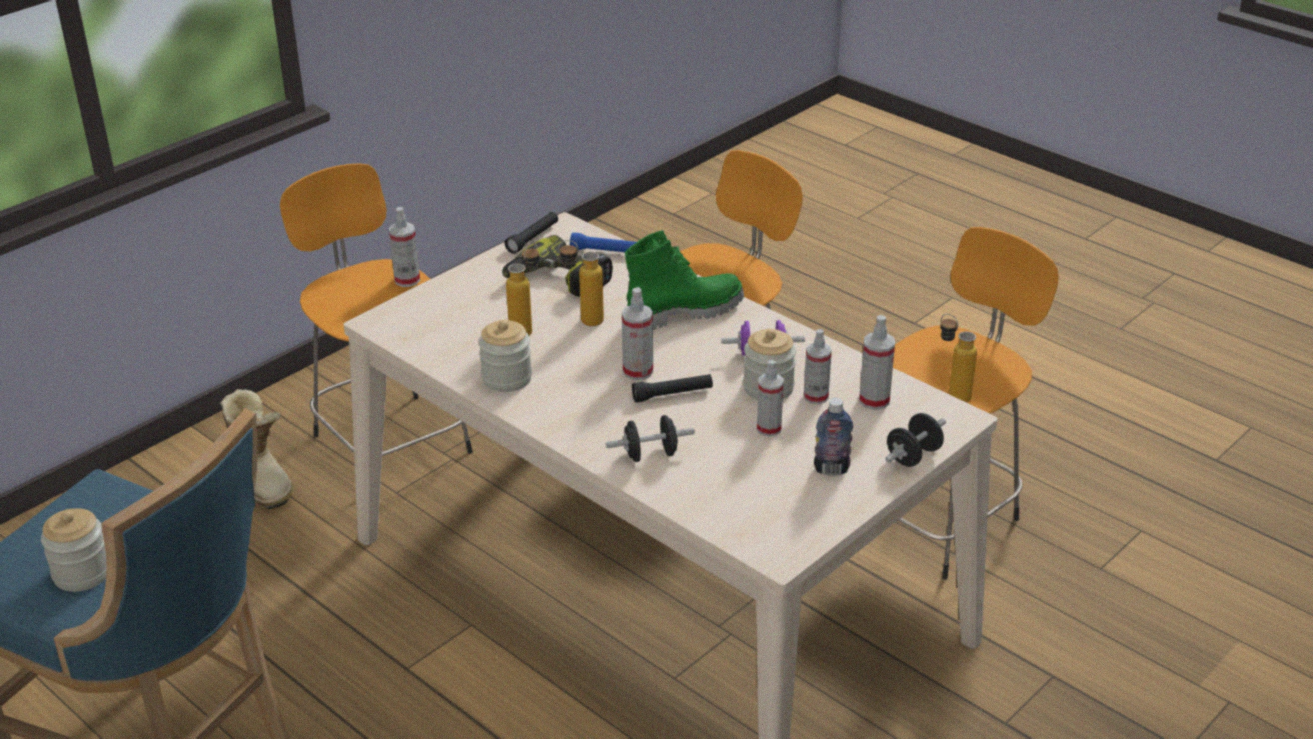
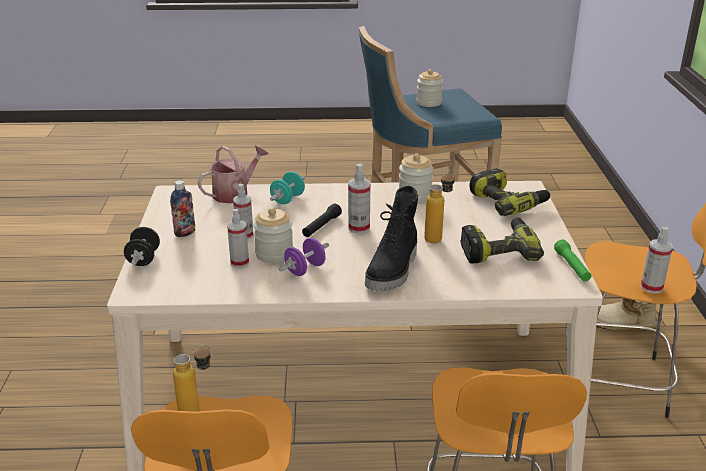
camera: 135 degrees right, 5 degrees down
black flashlight [505,212,558,254] -> green flashlight [554,240,592,282]
bottle [506,243,539,336] -> none
blue flashlight [570,233,636,252] -> none
black dumbbell [606,415,695,462] -> turquoise dumbbell [270,171,305,205]
green boot [625,230,744,330] -> black boot [365,186,418,291]
spray bottle [859,315,895,410] -> none
none -> watering can [197,145,269,204]
none -> power drill [469,168,550,216]

